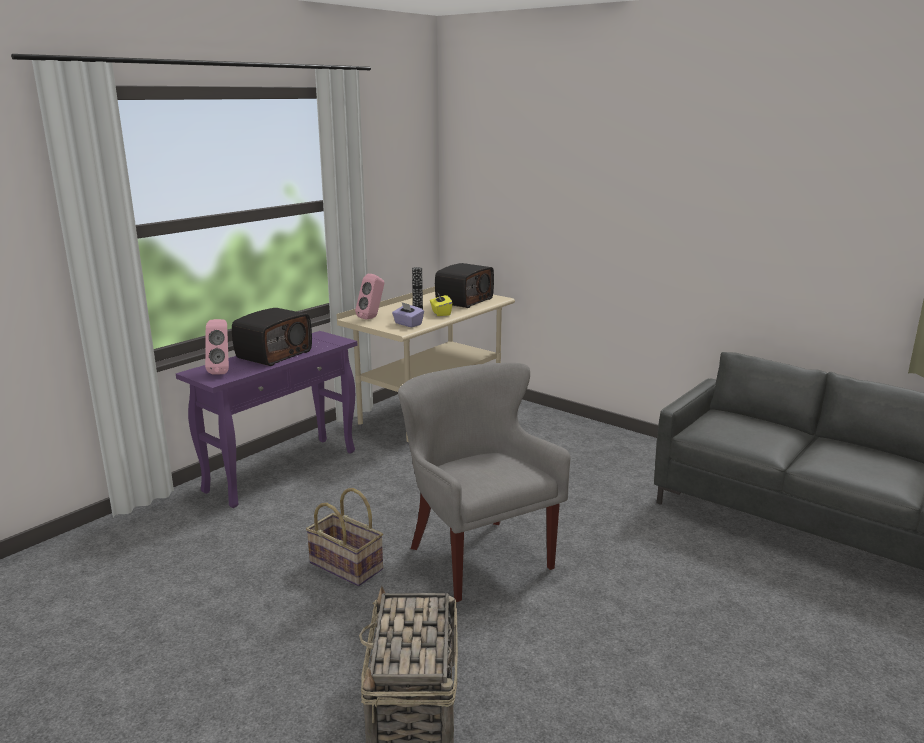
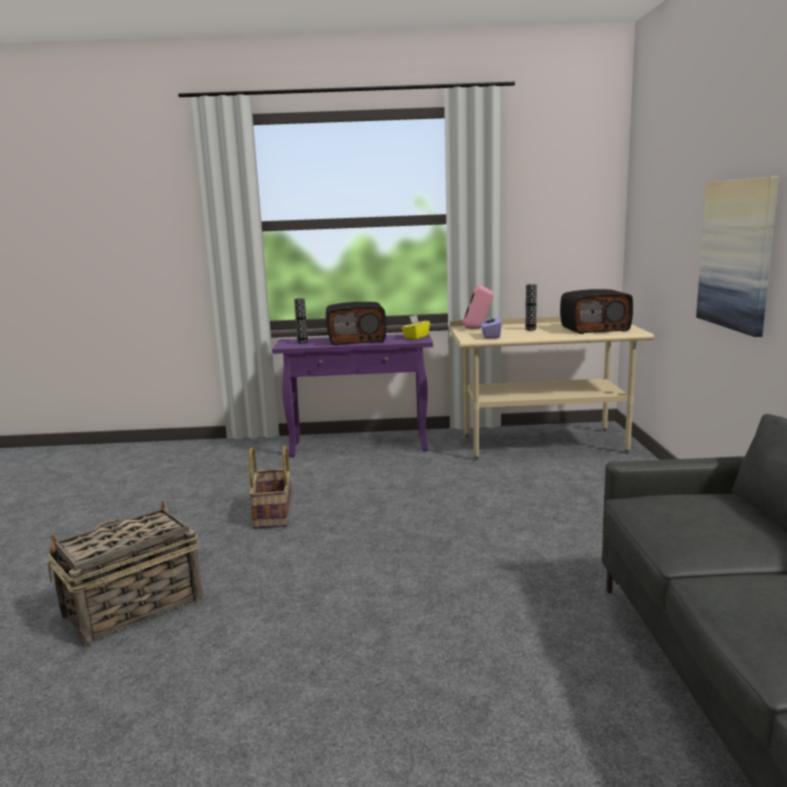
camera: 50 degrees right, 5 degrees down
pink speaker [205,319,229,374] -> vase [294,298,308,344]
grey armchair [398,363,571,602] -> none
yellow tissue box [430,293,452,316] -> yellow tissue box moved to [402,315,430,339]
none -> picture [696,176,779,337]

